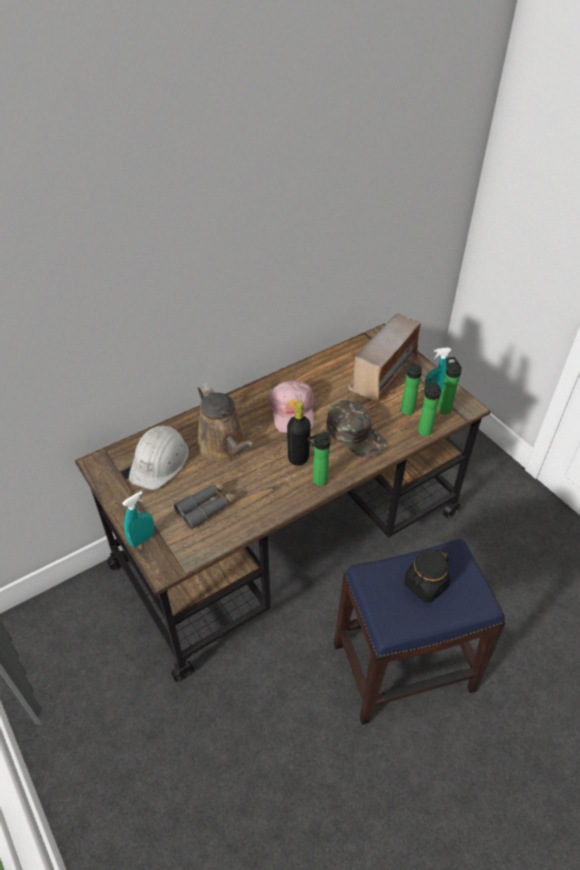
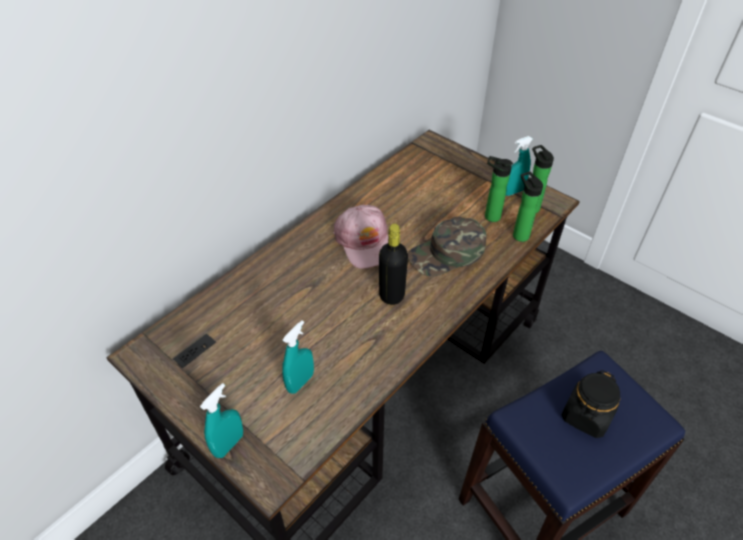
camera: 15 degrees left, 0 degrees up
white hard hat [129,425,189,490] -> none
grey binoculars [174,481,236,529] -> turquoise spray bottle [282,320,314,394]
brown watering can [196,383,254,461] -> none
bottle [308,432,330,486] -> none
green cap [326,400,387,458] -> green cap turned 120 degrees clockwise [408,217,486,277]
radio [348,313,421,404] -> none

